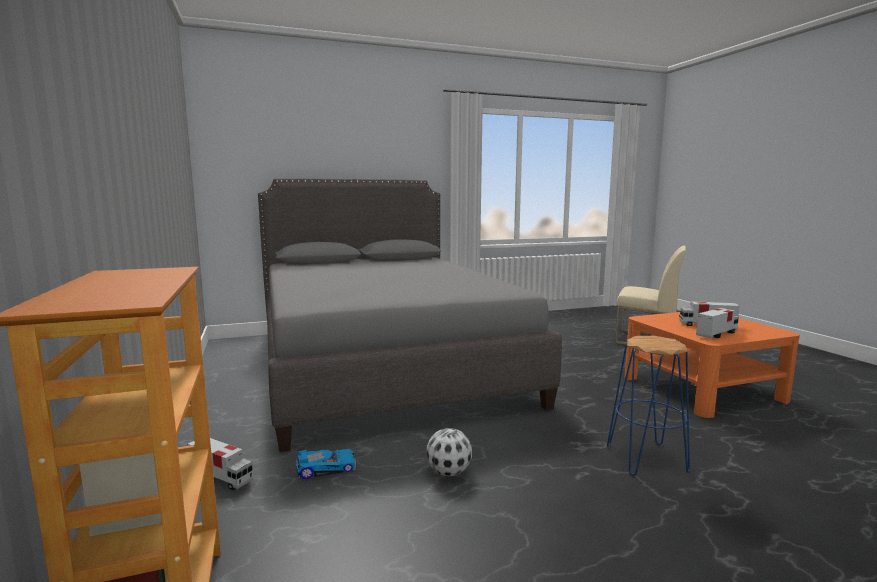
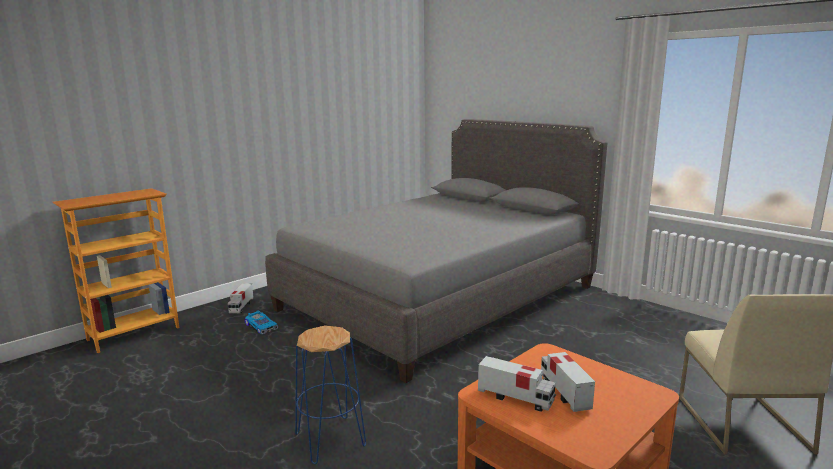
camera: 65 degrees right, 5 degrees up
football [427,428,472,476] -> none

